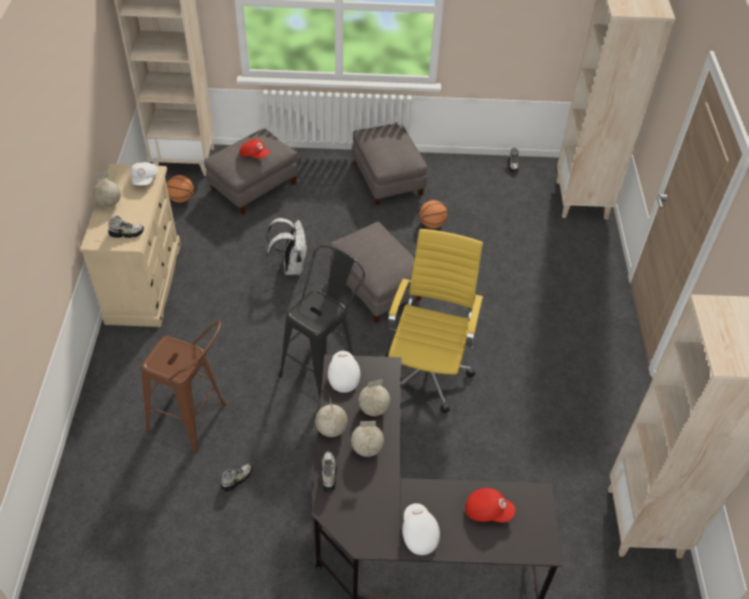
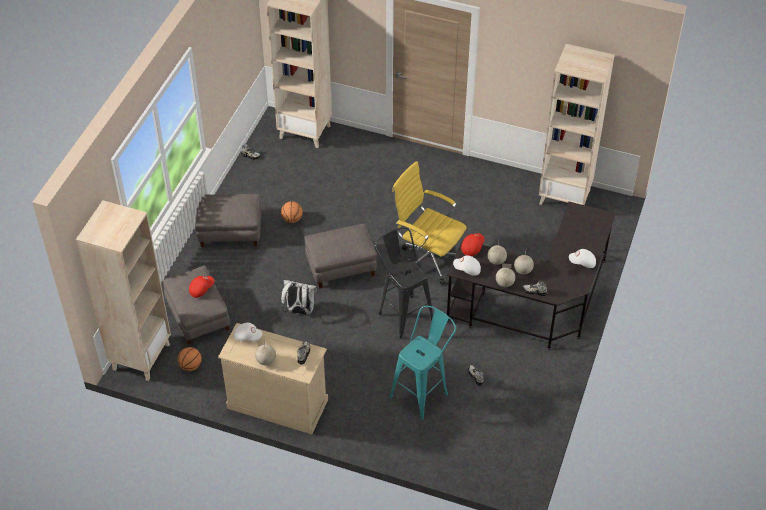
camera: 70 degrees left, 0 degrees up
brown stool [141,321,226,452] -> turquoise stool [389,306,456,420]
red cap [465,488,516,522] -> red cap moved to [461,233,485,256]

